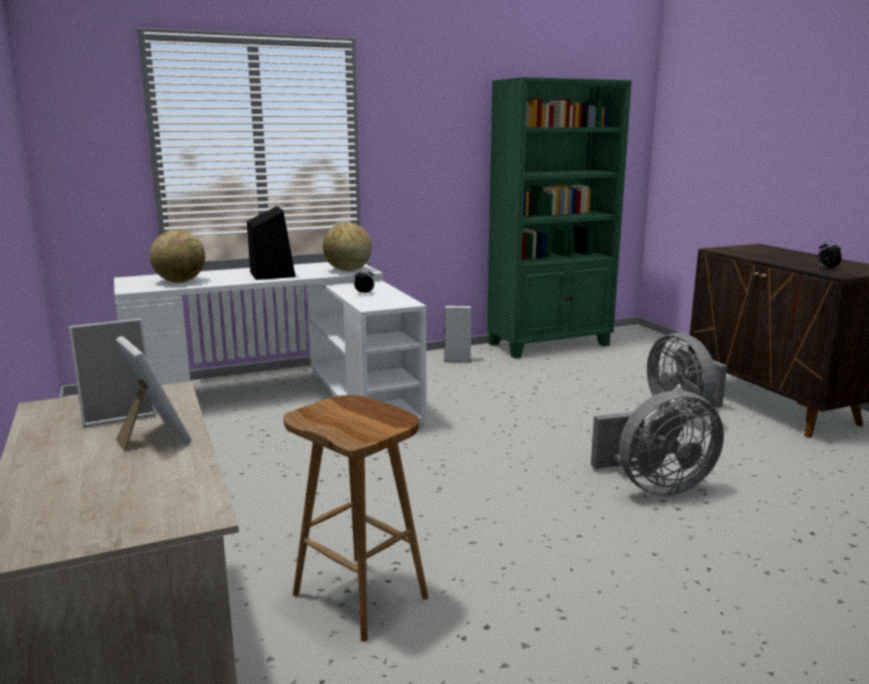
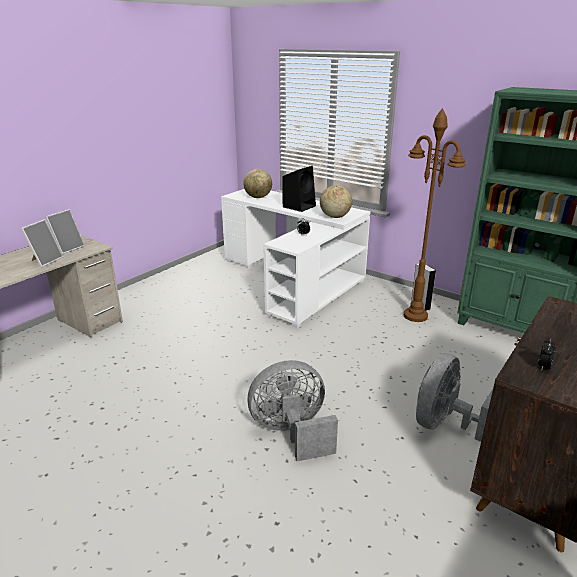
camera: 60 degrees right, 10 degrees up
picture frame [69,319,156,427] -> picture frame turned 90 degrees counterclockwise [45,209,85,254]
brown stool [284,395,429,642] -> none
grey fan [591,390,724,496] -> grey fan turned 120 degrees clockwise [248,360,338,461]
none -> brown floor lamp [404,108,466,322]

